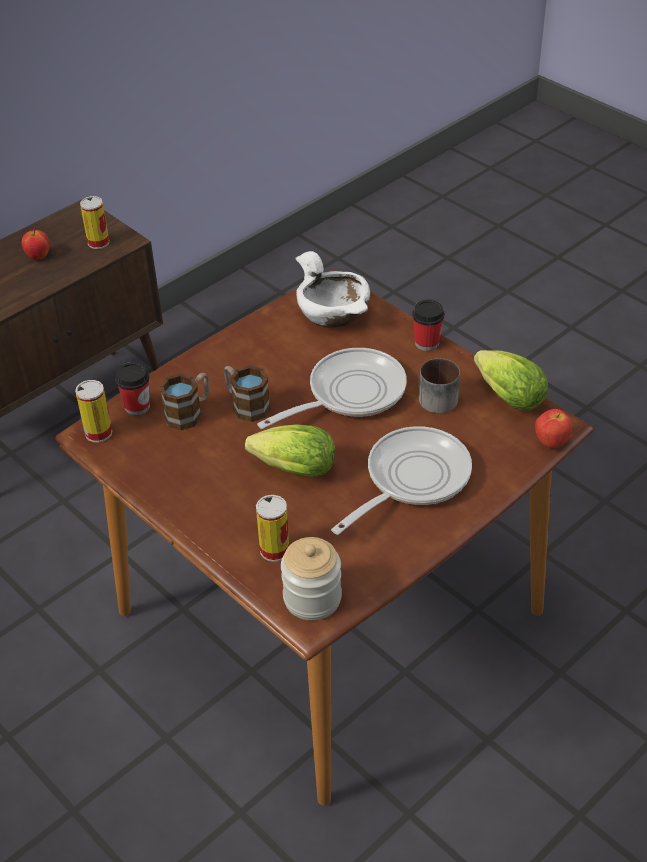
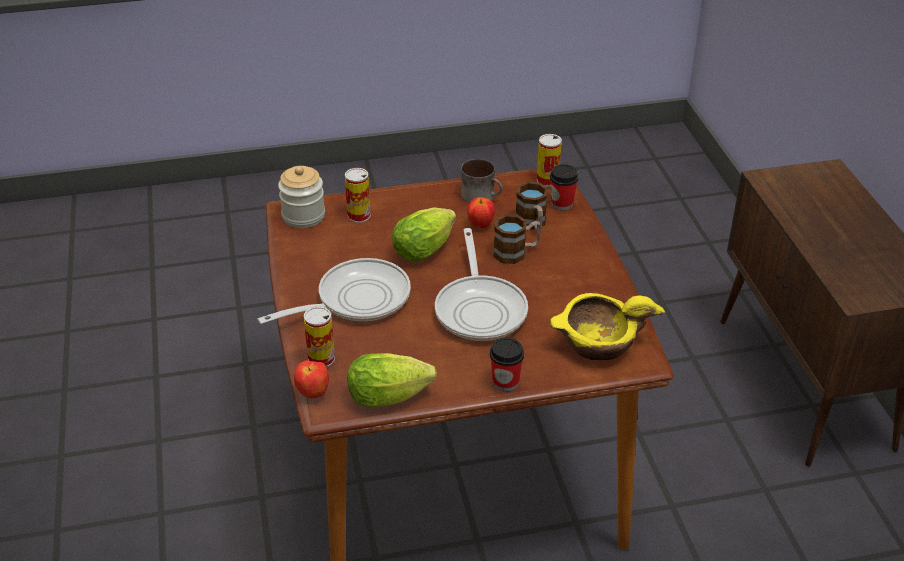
camera: 120 degrees right, 5 degrees down
apple [22,230,49,260] -> apple moved to [467,197,495,229]
can [80,196,110,249] -> can moved to [304,306,335,367]
white bowl [296,251,370,328] -> yellow bowl [550,293,665,360]
frying pan [331,426,472,535] -> frying pan turned 105 degrees counterclockwise [257,258,411,324]
mug [419,358,460,413] -> mug moved to [461,159,503,203]

